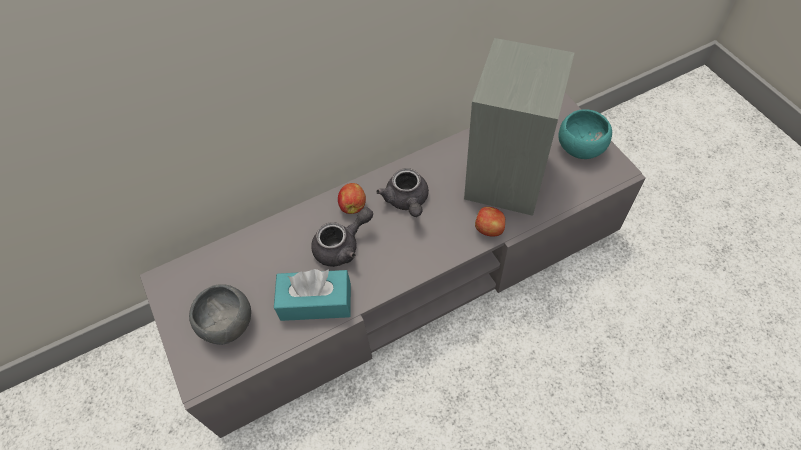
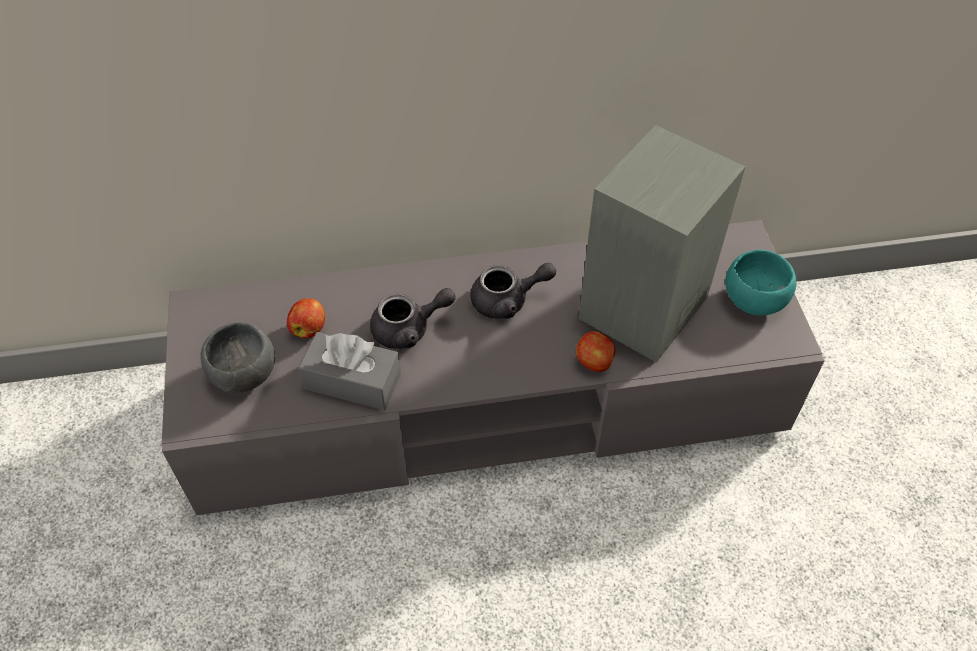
camera: 15 degrees right, 5 degrees down
turquoise tissue box [274,269,351,321] -> grey tissue box [298,332,401,410]
apple [338,183,366,214] -> apple moved to [287,298,325,338]
grey teapot [376,168,429,217] -> grey teapot turned 105 degrees counterclockwise [470,263,556,319]

